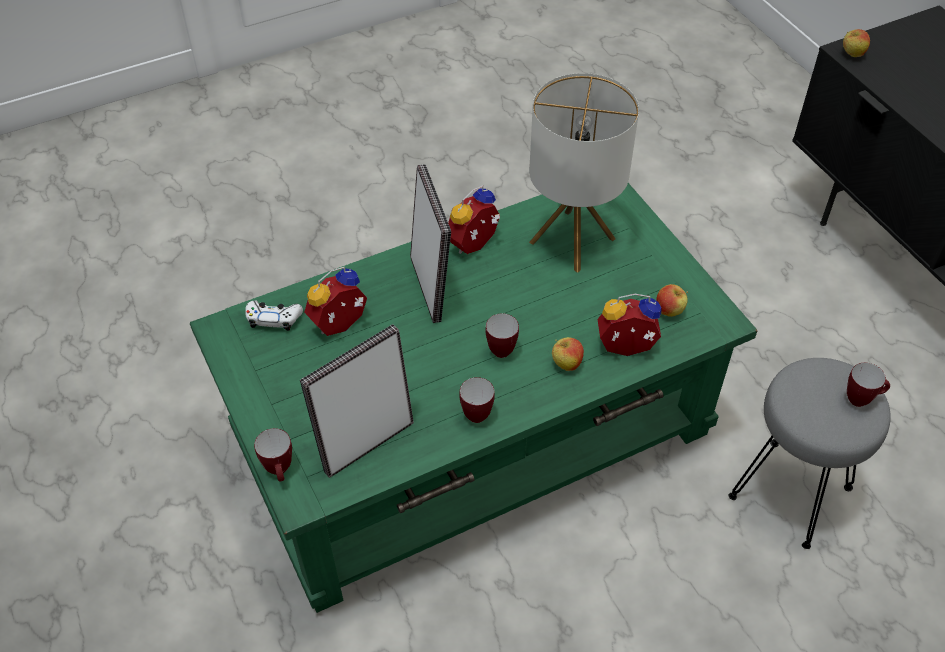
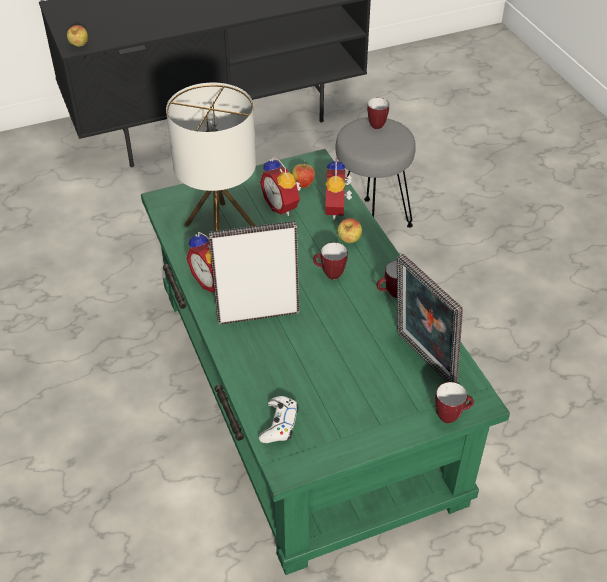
camera: 85 degrees left, 5 degrees down
alarm clock [304,267,367,336] -> alarm clock moved to [260,156,301,216]

